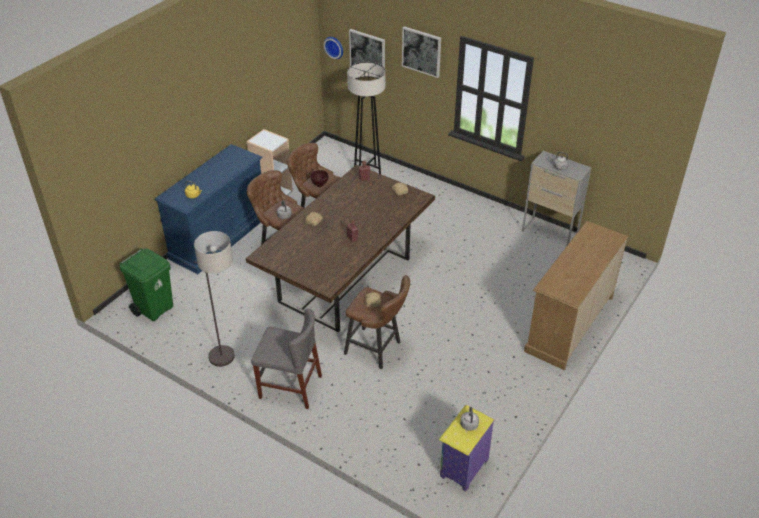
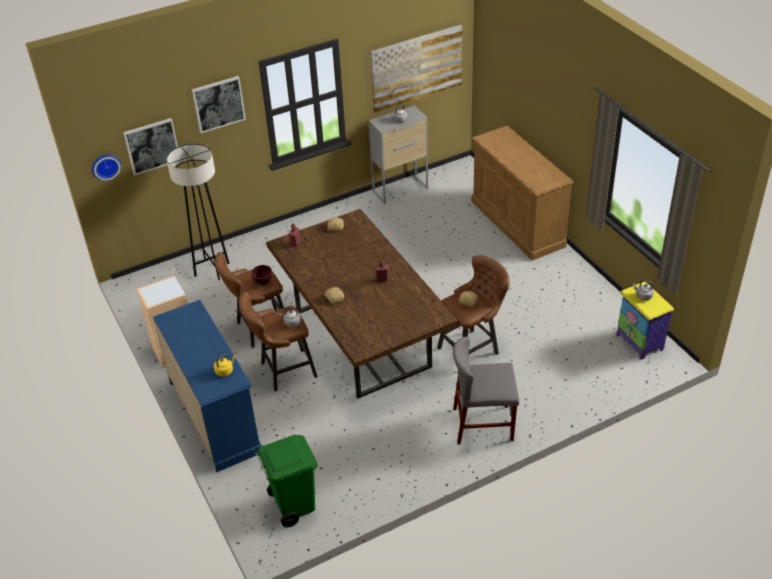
camera: 60 degrees left, 0 degrees up
grey floor lamp [194,231,235,367] -> none
grey chair [251,309,322,409] -> grey chair turned 135 degrees counterclockwise [453,337,519,445]
none -> picture [370,24,462,113]

